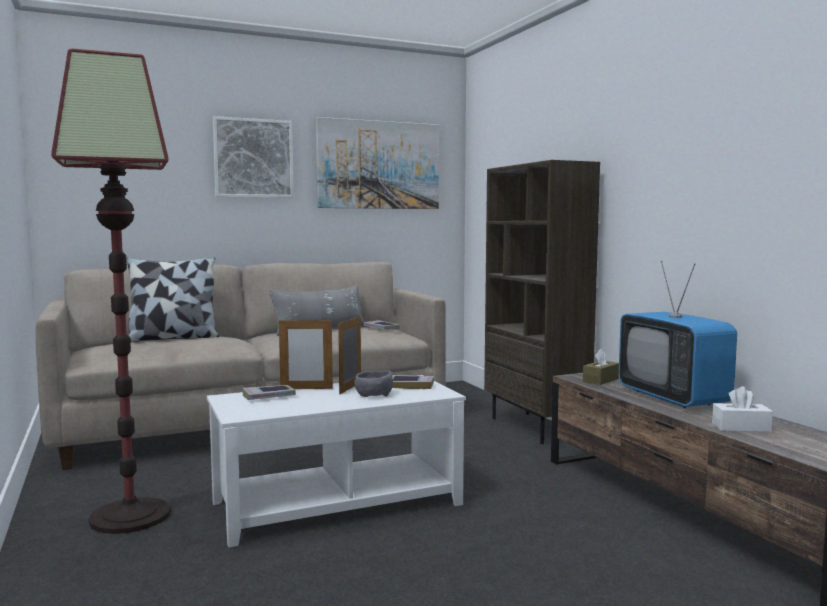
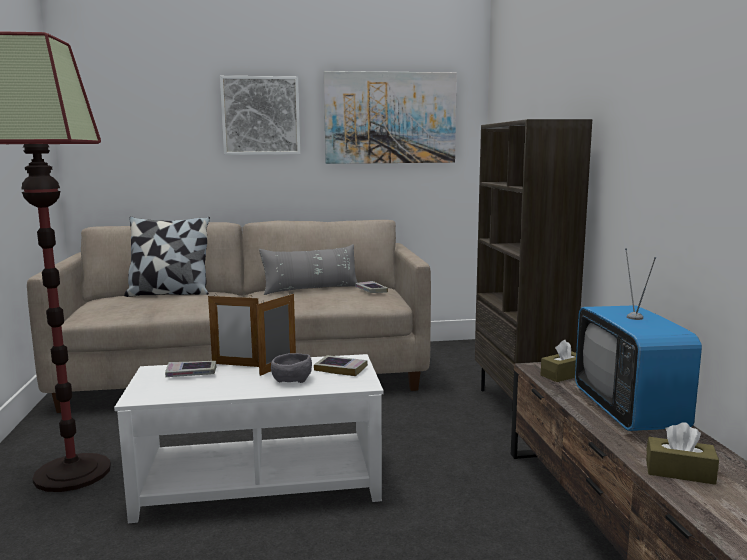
camera: 15 degrees right, 5 degrees up
white tissue box [712,386,773,432] -> brown tissue box [646,422,719,485]

